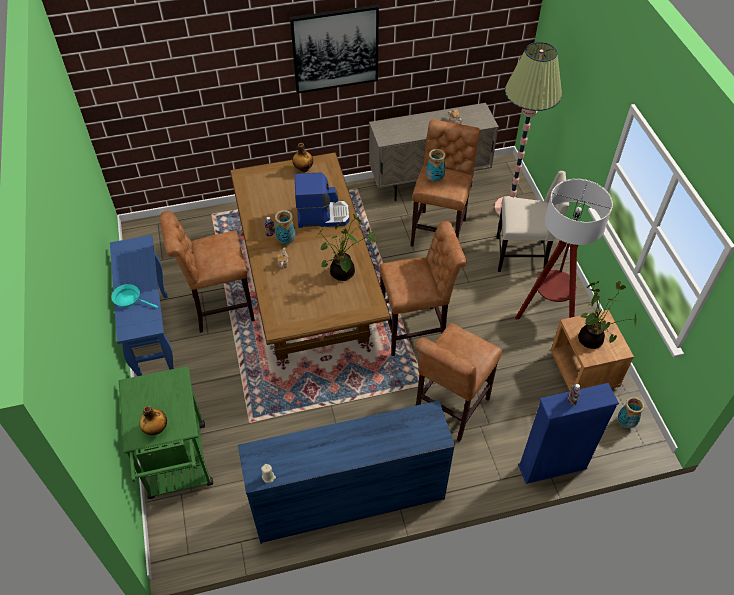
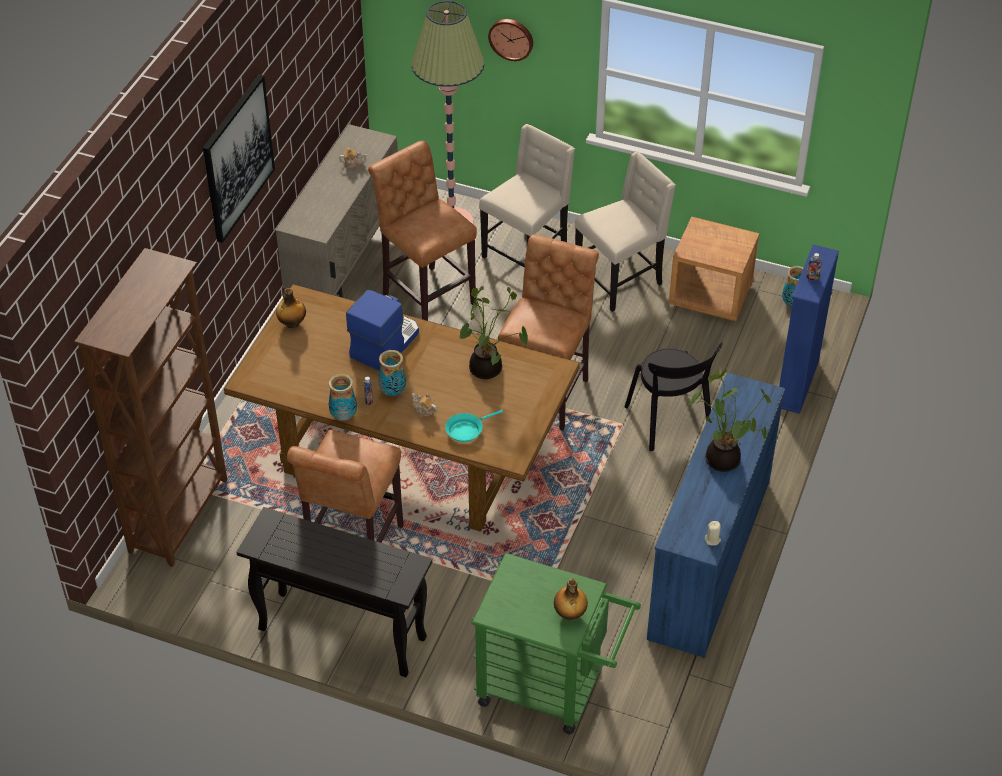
camera: 55 degrees left, 5 degrees down
blue console table [110,235,174,376] -> black console table [236,507,432,677]
turquoise frying pan [111,284,158,308] -> turquoise frying pan moved to [445,410,503,442]
brown stool [415,323,502,442] -> black chair [625,342,723,451]
vase [426,149,445,182] -> vase moved to [329,374,357,421]
floor lamp [515,179,613,319] -> beige chair [575,152,676,312]
potted plant [578,281,637,349] -> potted plant moved to [689,370,771,472]
none -> brown bookcase [74,248,227,567]
none -> wall clock [488,19,533,61]

